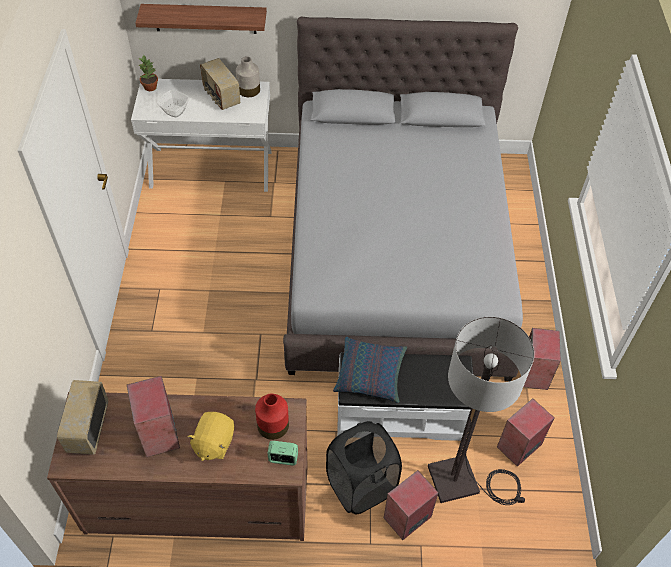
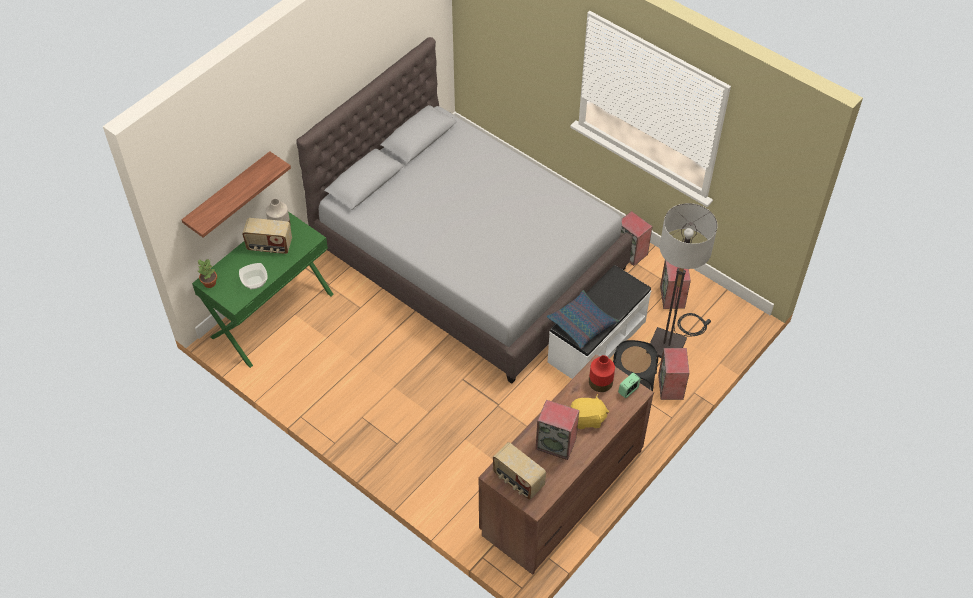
camera: 50 degrees left, 0 degrees up
white desk [131,79,272,192] -> green desk [192,212,334,368]
yellow plush toy [187,412,234,461] -> yellow plush toy turned 60 degrees counterclockwise [571,394,609,429]

